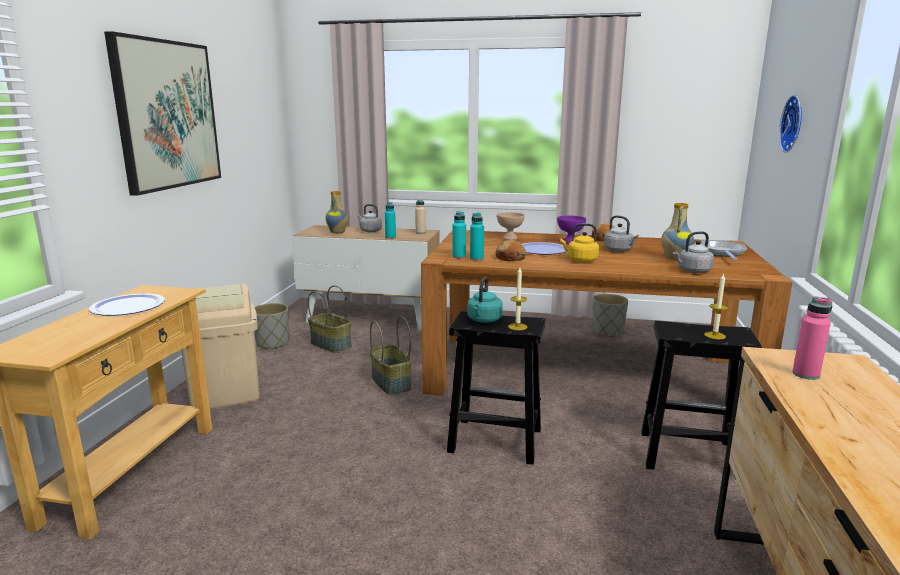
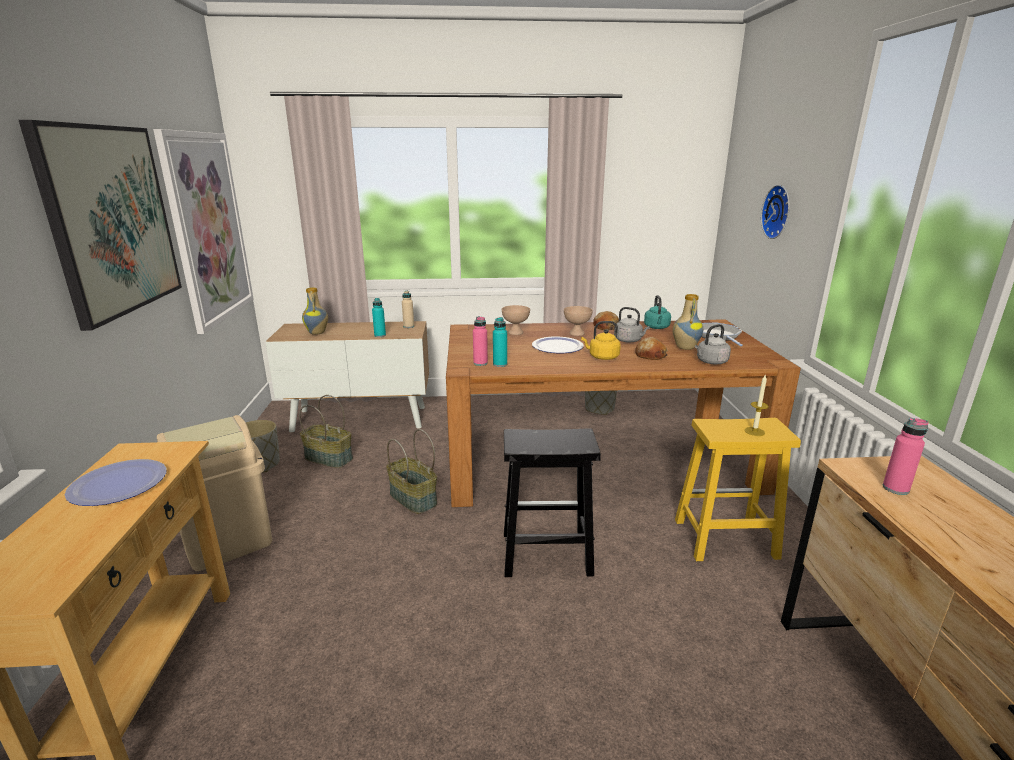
camera: 15 degrees left, 5 degrees up
grey kettle [358,204,382,232] -> none
turquoise bottle [452,211,466,258] -> pink bottle [473,316,488,366]
turquoise kettle [468,277,503,323] -> turquoise kettle moved to [644,295,671,329]
bread [496,240,526,262] -> bread moved to [635,337,668,360]
candle [508,267,527,331] -> none
purple bowl [557,215,586,244] -> beige bowl [564,306,593,336]
black stool [641,320,762,480] -> yellow stool [675,418,801,561]
none -> picture [153,129,254,334]

